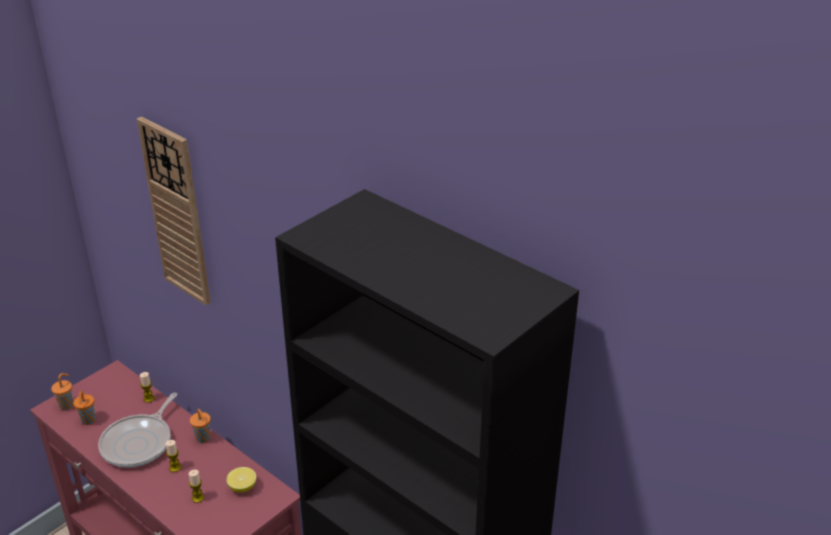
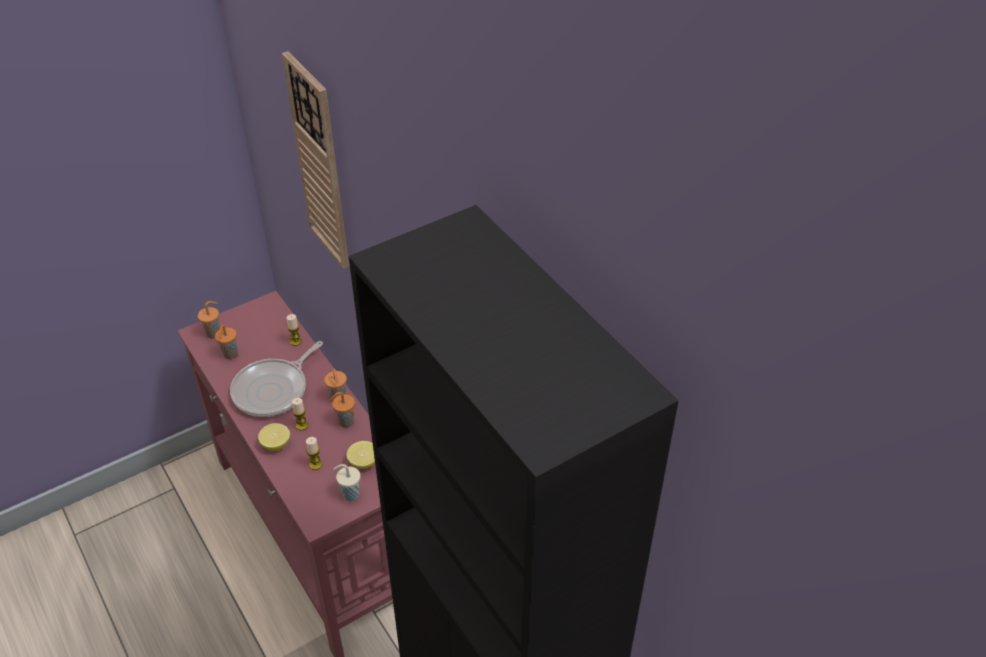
camera: 15 degrees right, 10 degrees up
none -> lemon [258,423,290,451]
none -> orange cup [329,392,355,427]
none -> beige cup [333,464,361,501]

